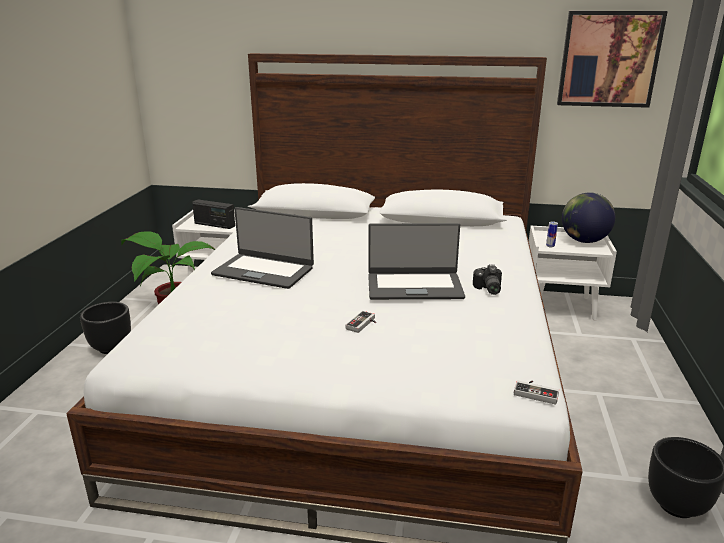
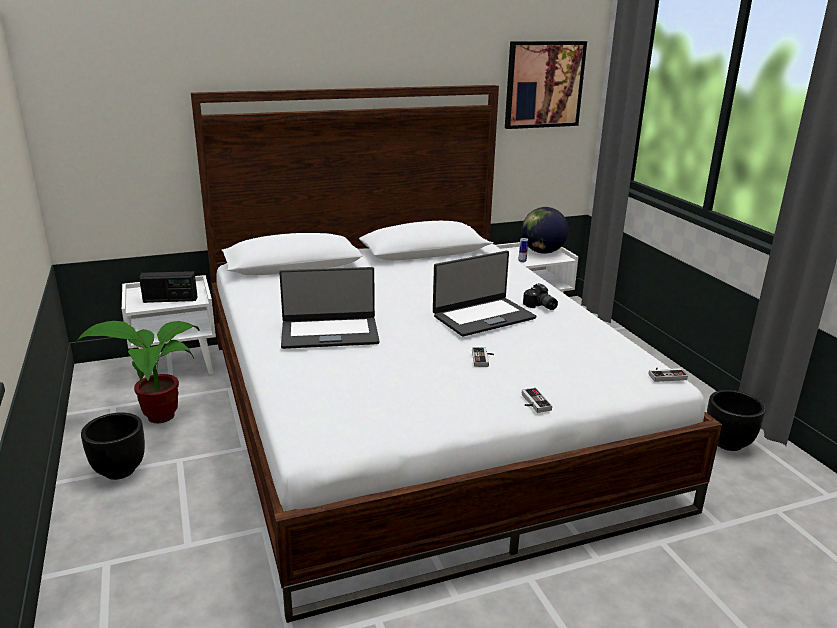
camera: 30 degrees left, 0 degrees up
none -> game controller [522,388,552,413]

